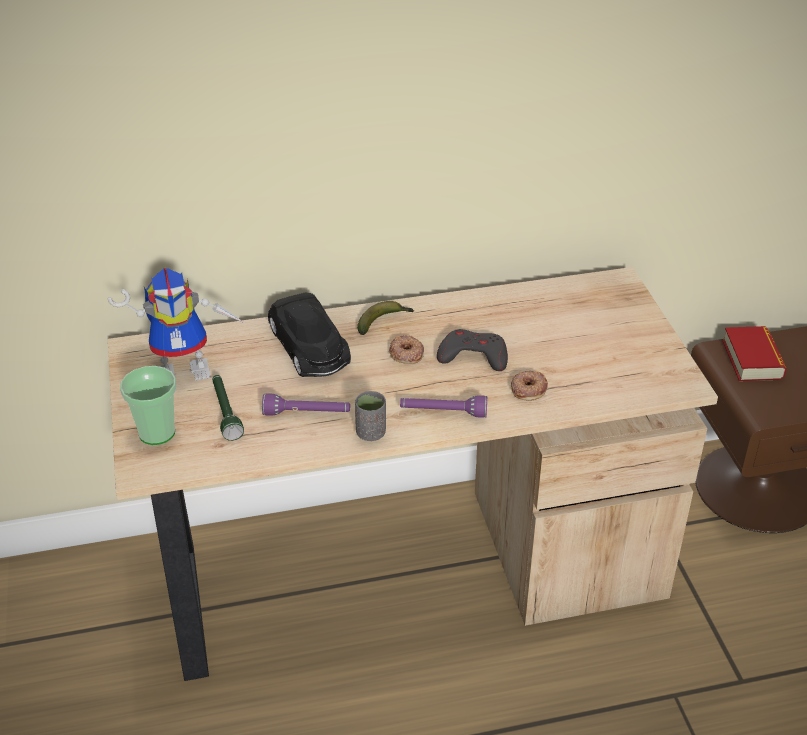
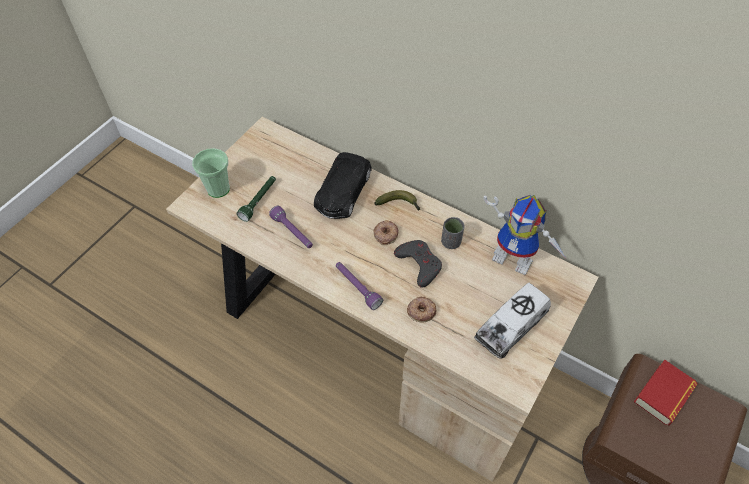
camera: 45 degrees right, 15 degrees up
toy robot [108,268,244,381] -> toy robot moved to [484,195,567,275]
grey cup [355,391,386,441] -> grey cup moved to [441,217,465,249]
none -> toy truck [474,283,551,358]

